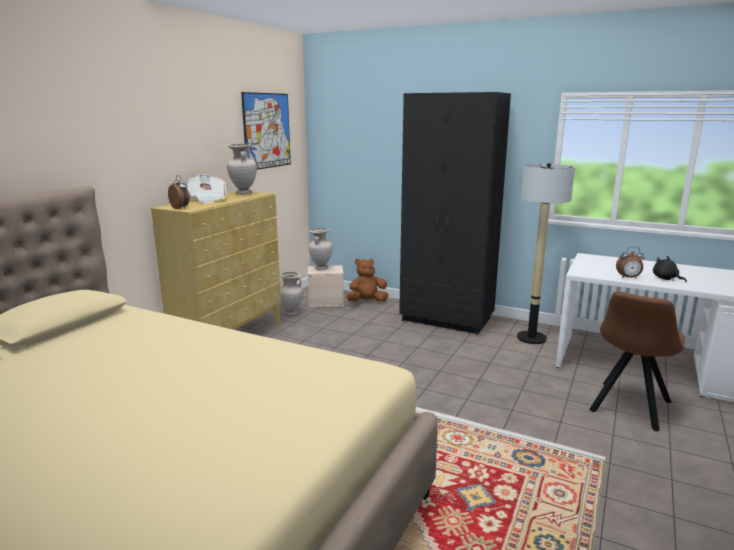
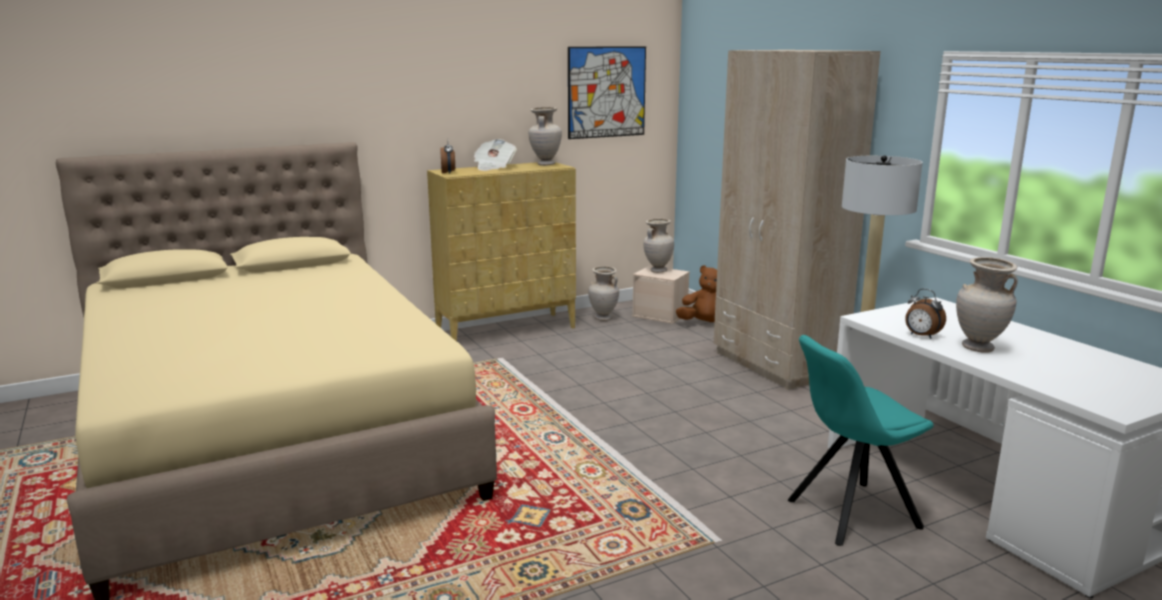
camera: 35 degrees right, 0 degrees up
black wardrobe [399,92,511,335] -> beige wardrobe [714,50,881,390]
brown chair [589,291,685,431] -> turquoise chair [788,335,934,546]
black plush toy [653,256,687,282] -> beige vase [956,257,1018,353]

